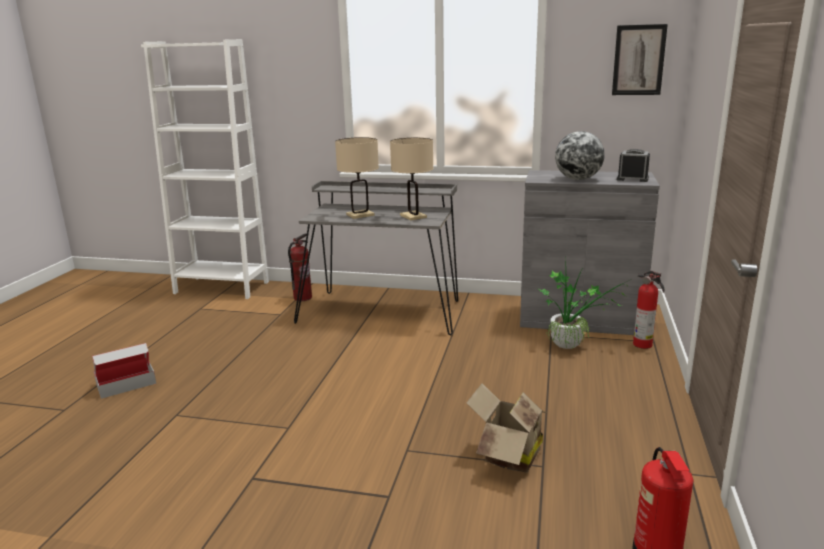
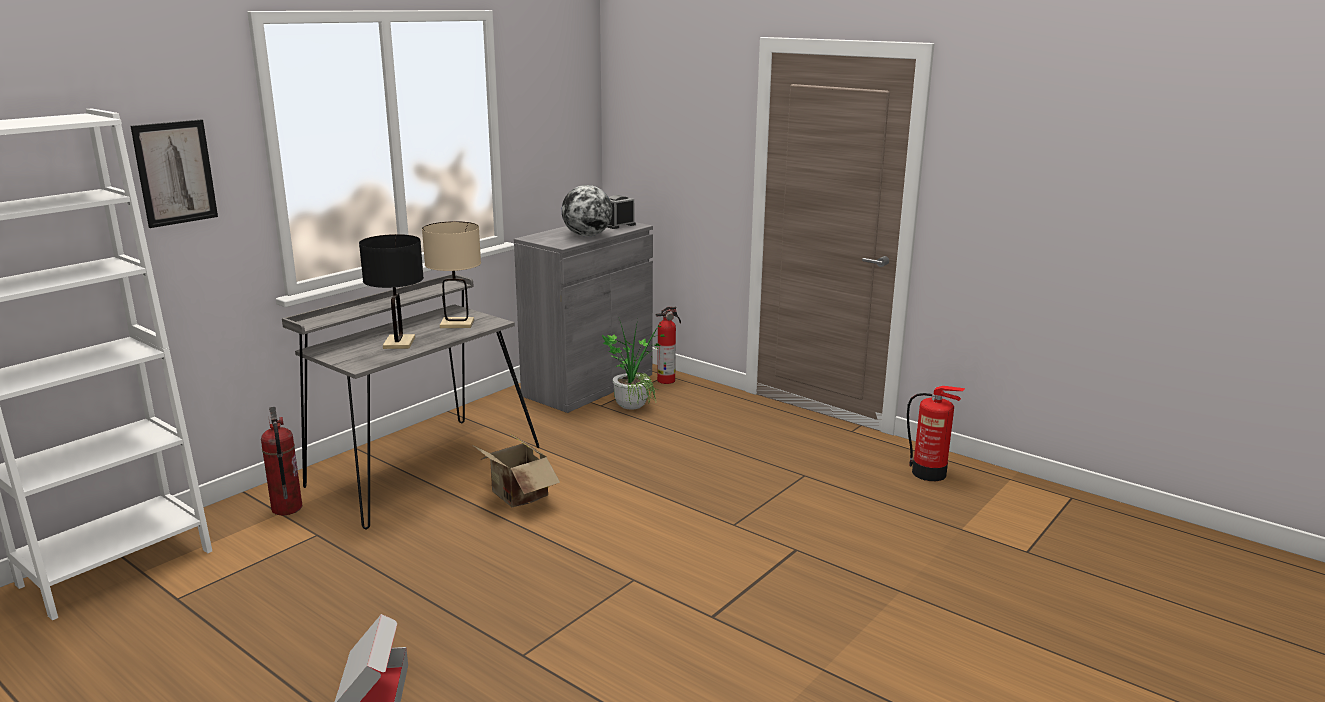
camera: 65 degrees left, 0 degrees up
beige table lamp [335,137,379,219] -> black table lamp [359,234,424,349]
cardboard box [466,383,548,473] -> cardboard box moved to [471,435,560,508]
picture [612,24,668,95] -> picture moved to [130,119,218,228]

